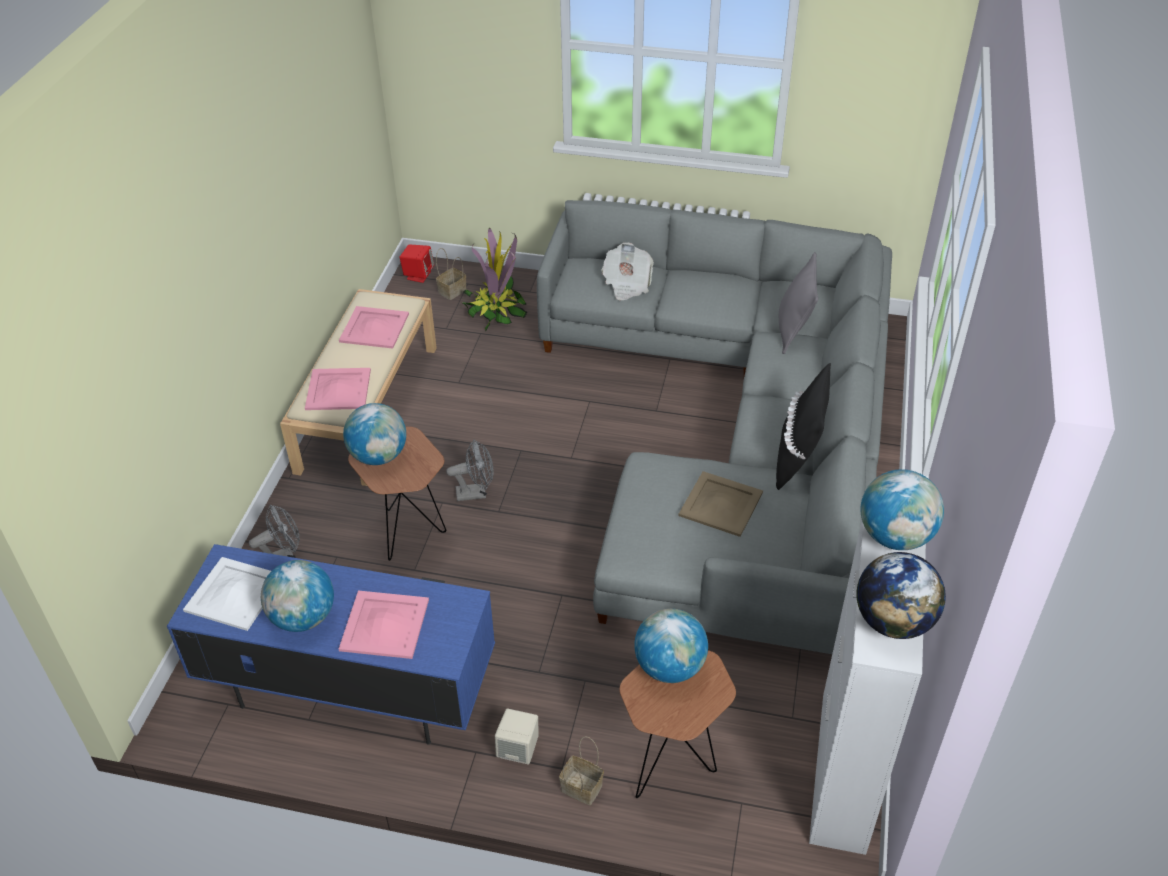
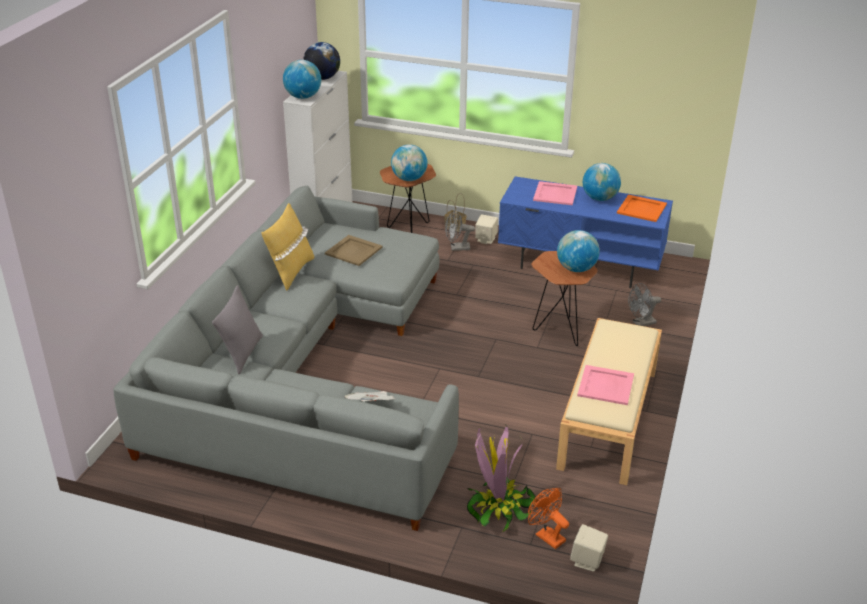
camera: 175 degrees left, 10 degrees down
white tray [183,557,271,631] -> orange tray [617,194,667,222]
pink tray [305,368,371,410] -> none
red speaker [400,244,434,283] -> beige speaker [570,524,608,571]
basket [436,248,466,300] -> orange fan [528,488,569,549]
grey fan [446,440,494,501] -> grey fan moved to [445,210,475,251]
black pillow [776,363,831,490] -> yellow pillow [261,203,314,291]

